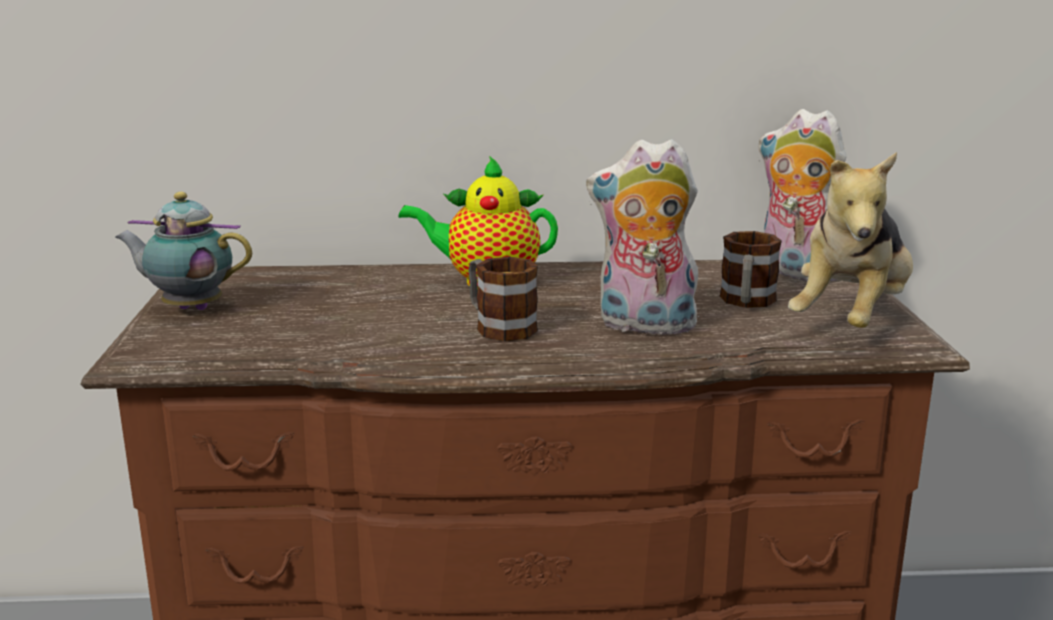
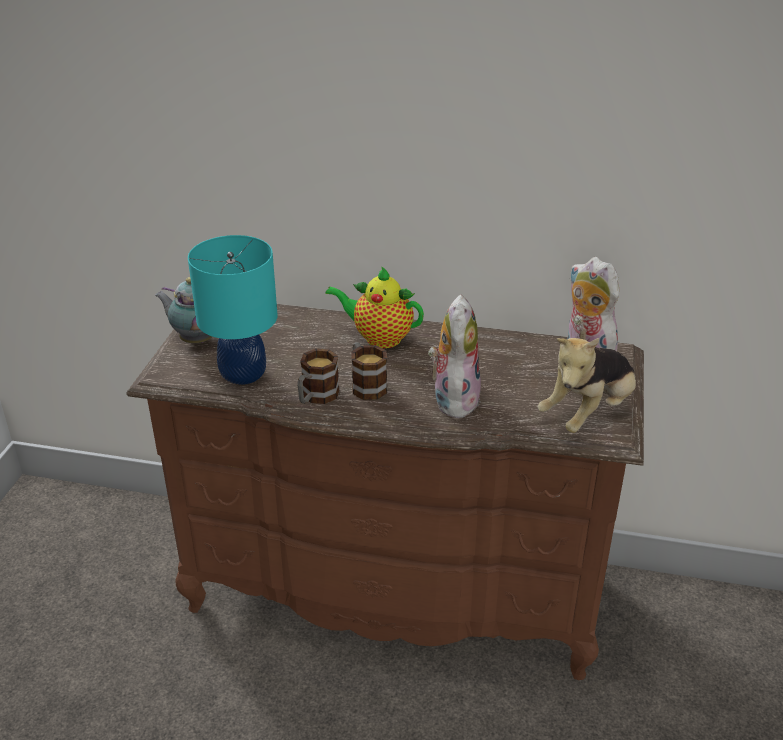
camera: 15 degrees right, 15 degrees up
plush toy [586,139,699,334] -> plush toy turned 75 degrees clockwise [428,294,481,418]
mug [720,231,782,308] -> mug moved to [297,349,339,404]
none -> turquoise table lamp [188,235,278,385]

